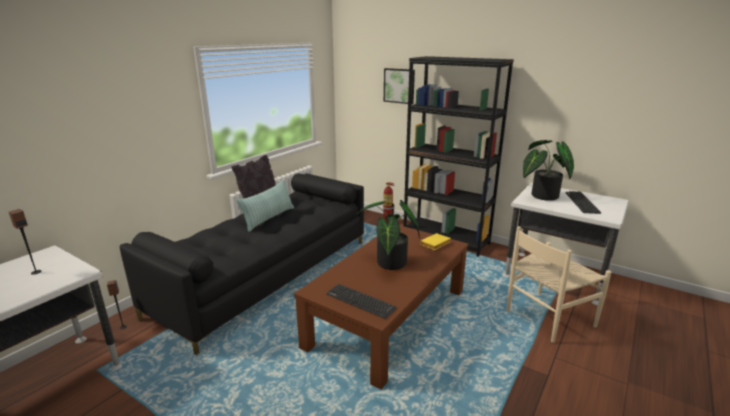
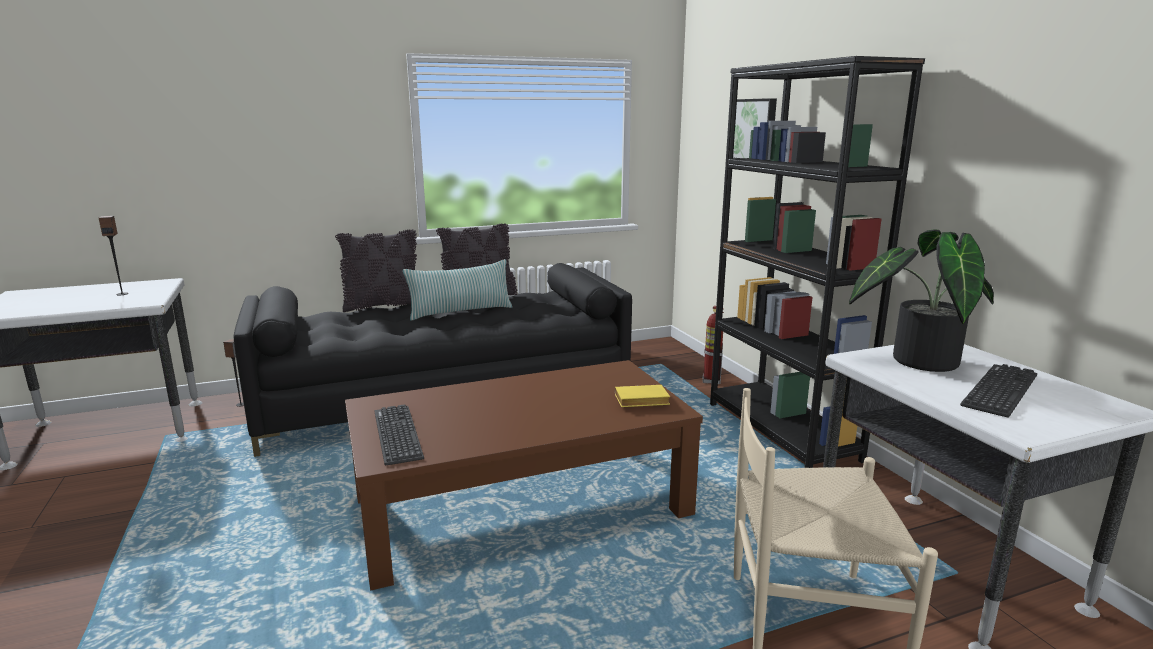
camera: 35 degrees right, 5 degrees down
potted plant [355,200,420,270] -> none
none -> black pillow [335,229,417,312]

